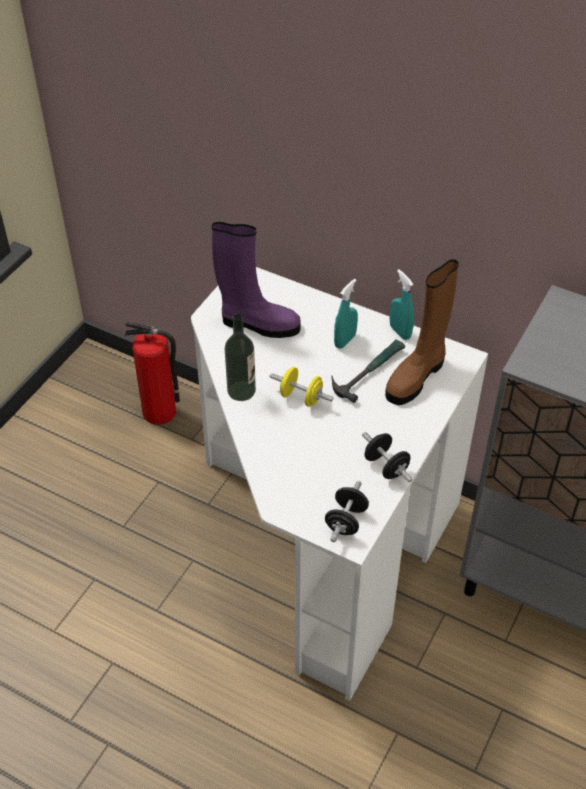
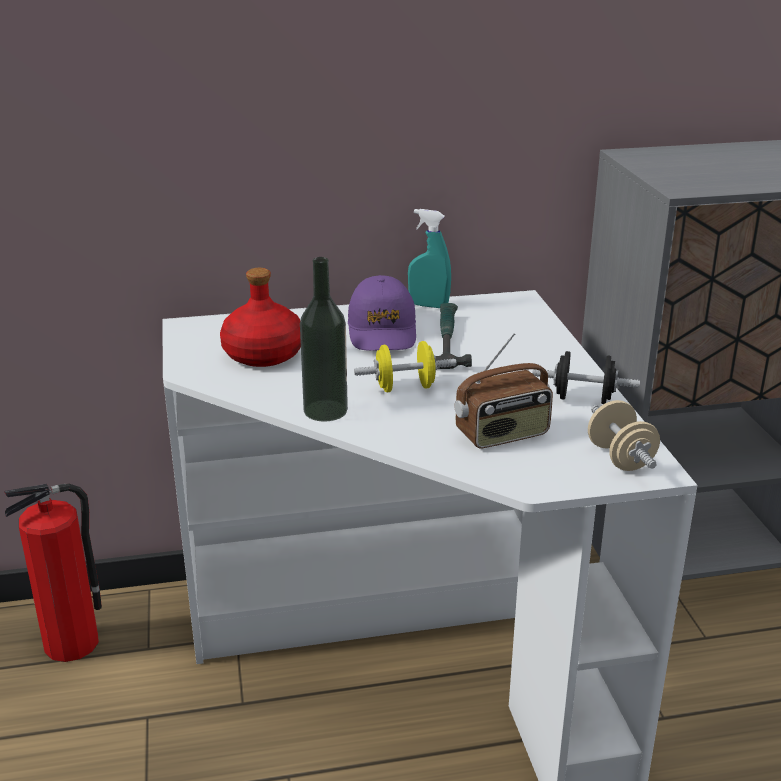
camera: 40 degrees left, 20 degrees down
purple boot [212,222,301,338] -> red bottle [220,268,301,367]
black dumbbell [325,481,369,542] -> beige dumbbell [588,400,660,471]
turquoise spray bottle [334,279,358,349] -> purple cap [348,275,416,351]
brown boot [385,259,459,405] -> none
none -> radio [454,333,553,449]

